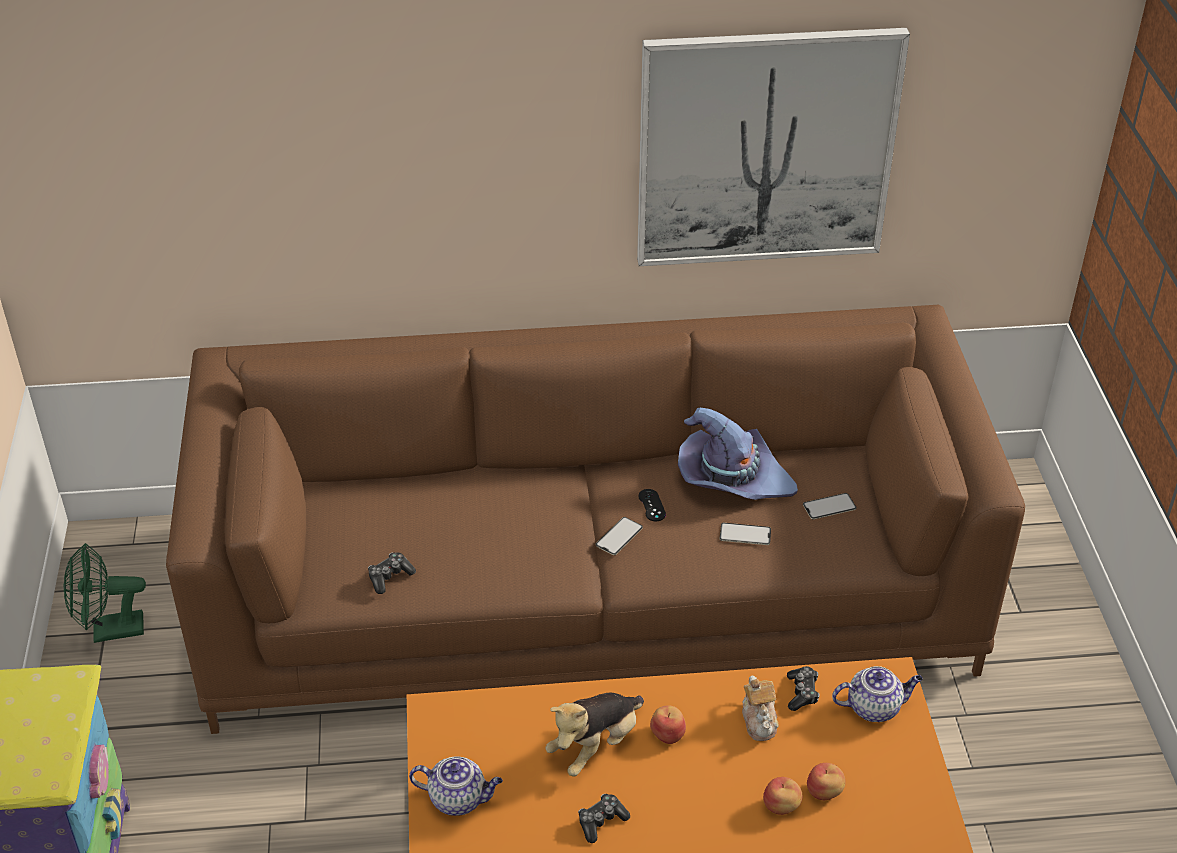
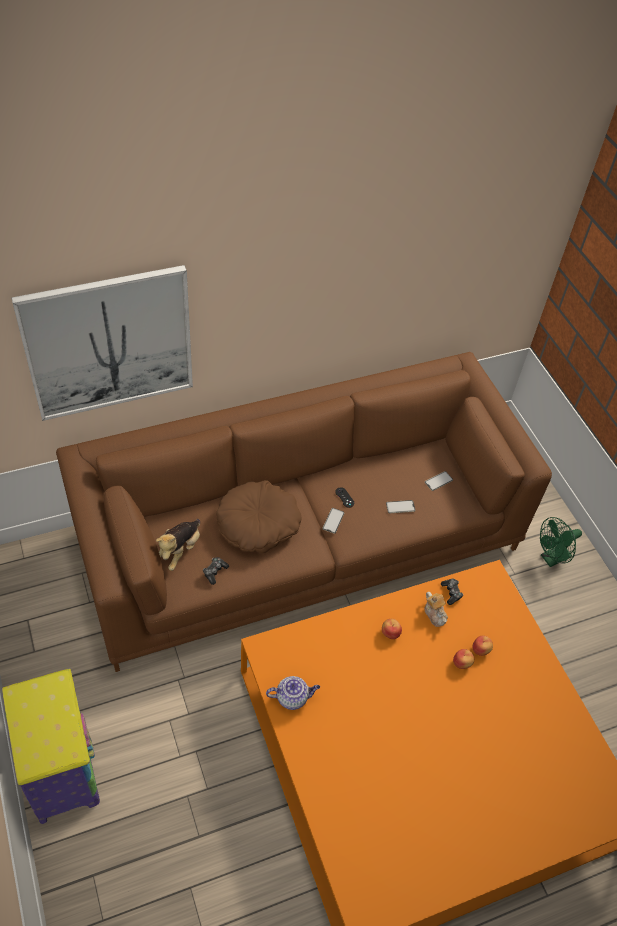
camera: 20 degrees left, 10 degrees up
green fan [64,543,146,643] -> green fan moved to [540,517,582,567]
plush toy [546,692,644,777] -> plush toy moved to [156,519,200,571]
game controller [578,794,630,843] -> none
picture [637,28,910,266] -> picture moved to [11,265,193,421]
purple hat [678,408,798,500] -> none
teapot [832,666,923,722] -> none
none -> brown pillow [216,480,301,553]

